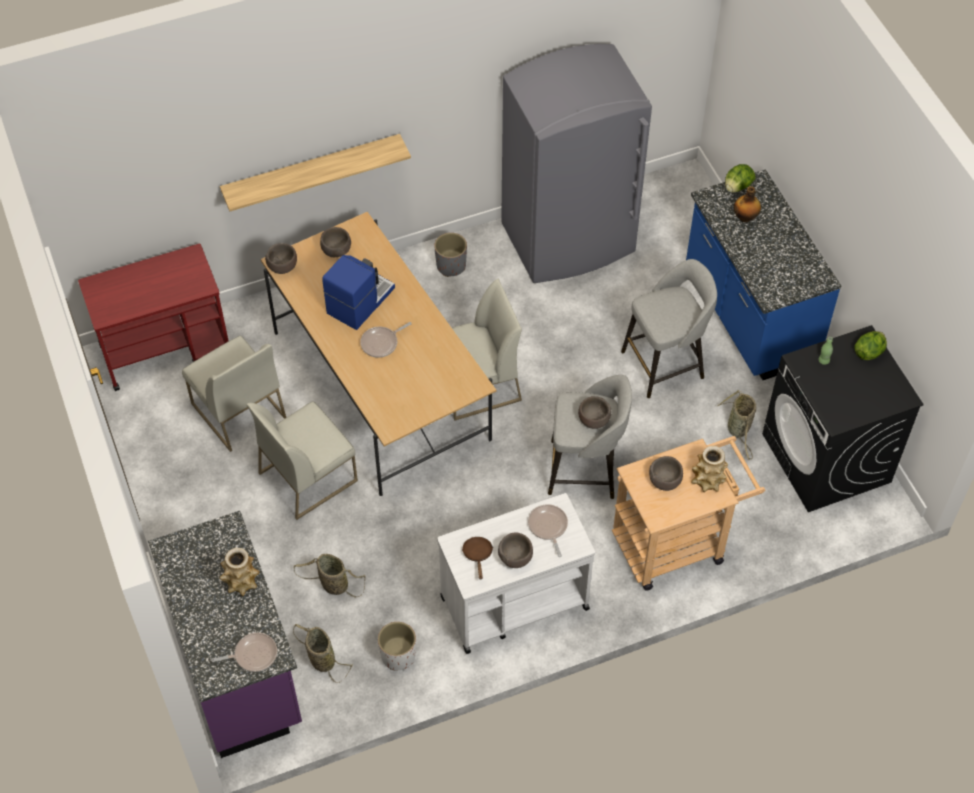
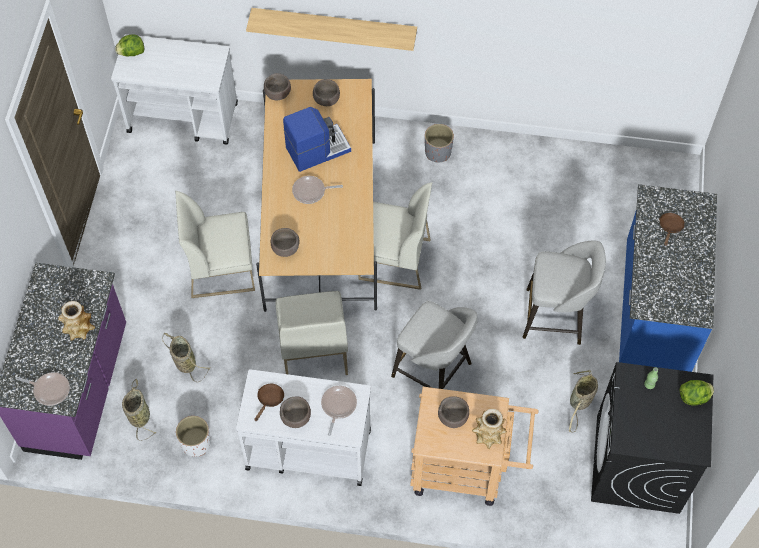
camera: 30 degrees right, 5 degrees up
red cart [78,244,229,391] -> white cart [111,34,238,145]
white chair [182,336,286,452] -> white chair moved to [275,291,348,375]
grey fridge [501,44,652,283] -> none
brown bowl [578,396,611,429] -> brown bowl moved to [271,228,300,257]
lettuce [725,164,755,193] -> lettuce moved to [115,34,144,56]
bottle [734,186,761,223] -> brown frying pan [659,213,685,246]

